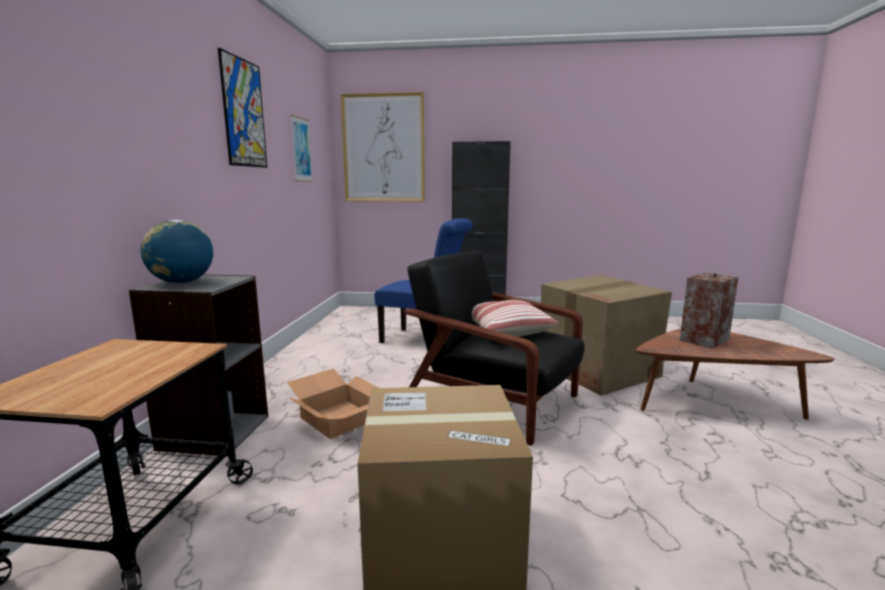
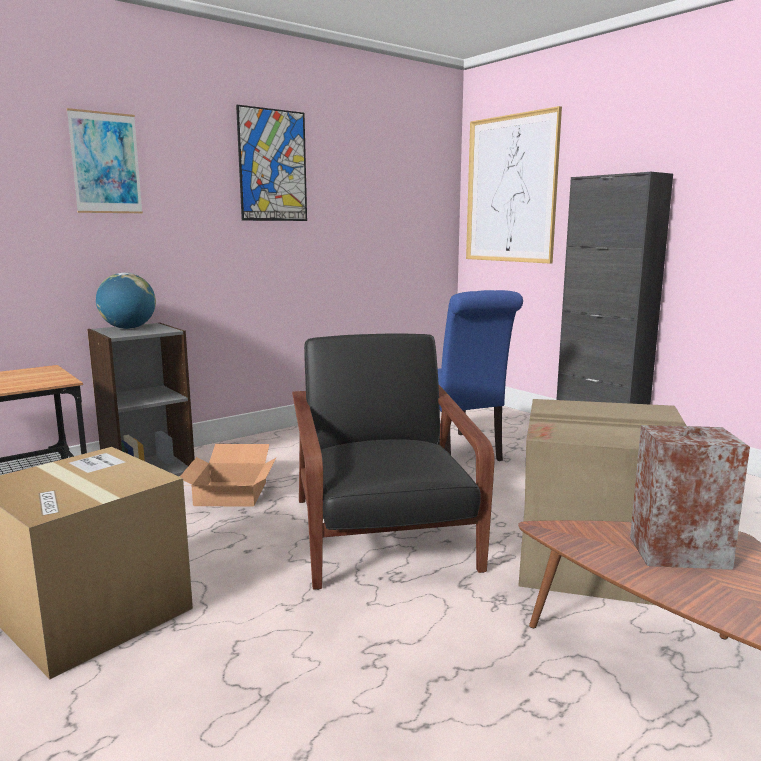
camera: 45 degrees right, 0 degrees up
picture [291,115,313,182] -> picture moved to [67,108,143,213]
pillow [472,300,559,337] -> none

